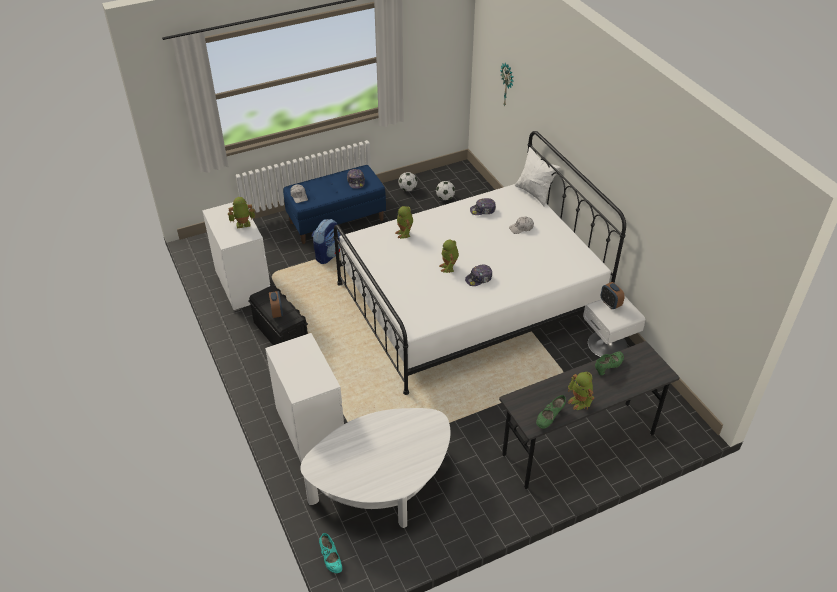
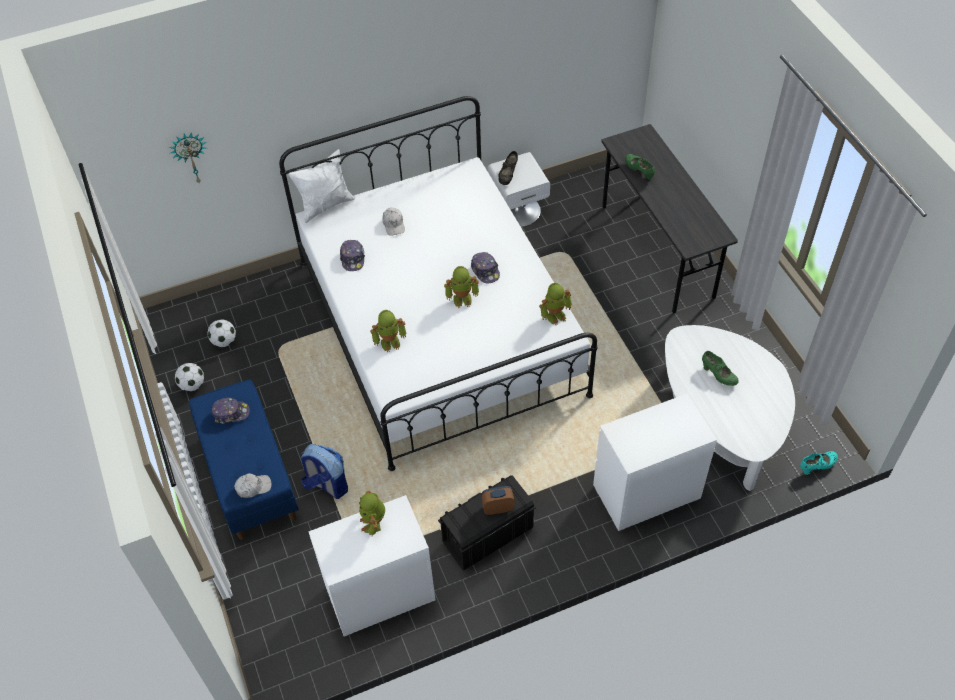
camera: 85 degrees left, 10 degrees up
green shoe [536,395,566,429] -> green shoe moved to [702,351,739,386]
toy robot [568,372,594,410] -> toy robot moved to [539,283,572,325]
alarm clock [601,282,625,309] -> black shoe [498,151,518,185]

